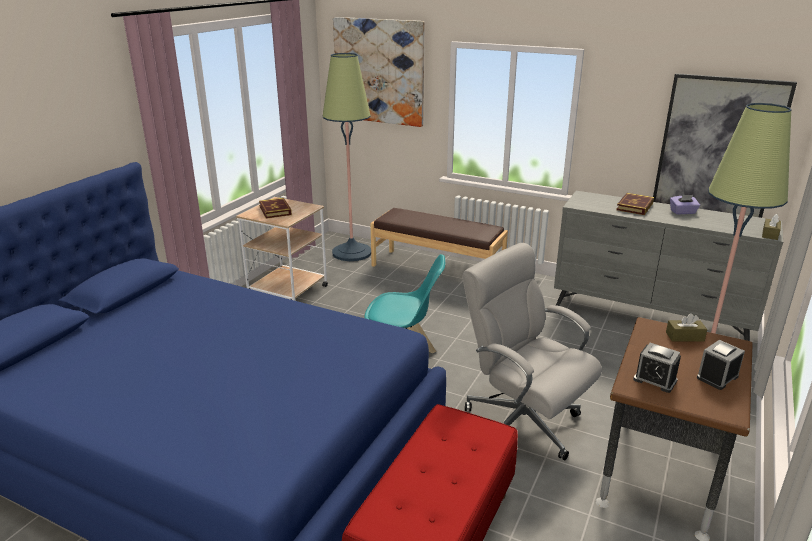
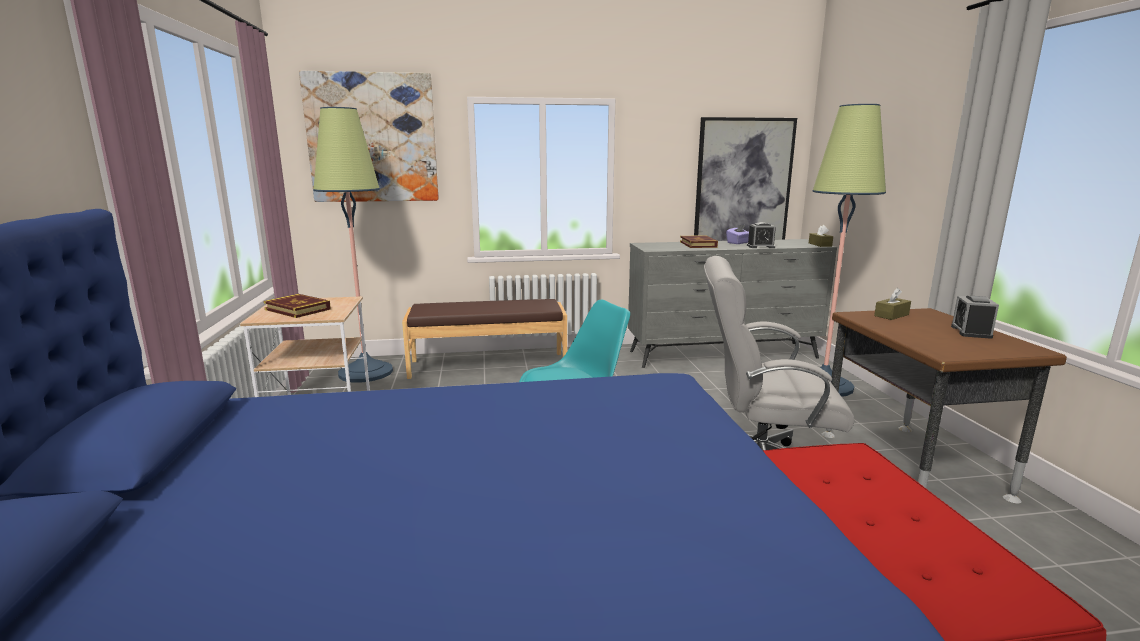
camera: 35 degrees left, 10 degrees down
alarm clock [633,343,681,393] -> alarm clock moved to [747,222,776,248]

